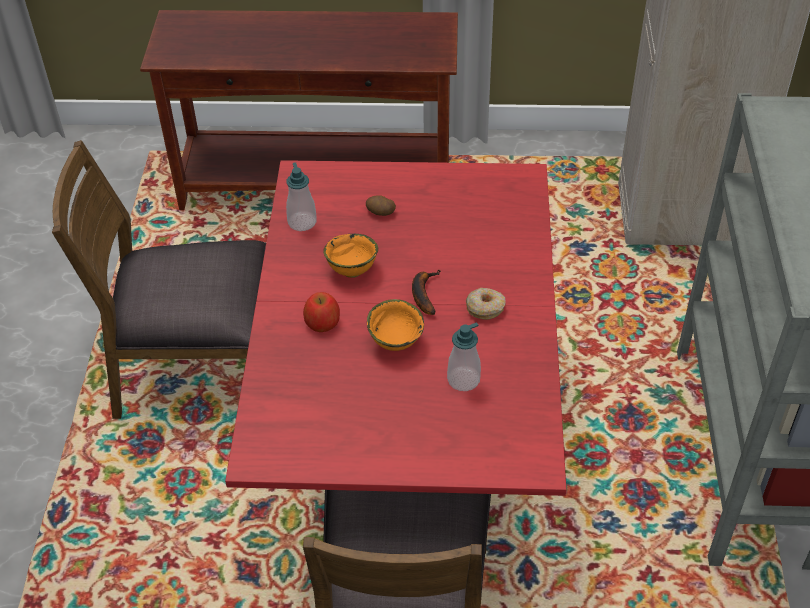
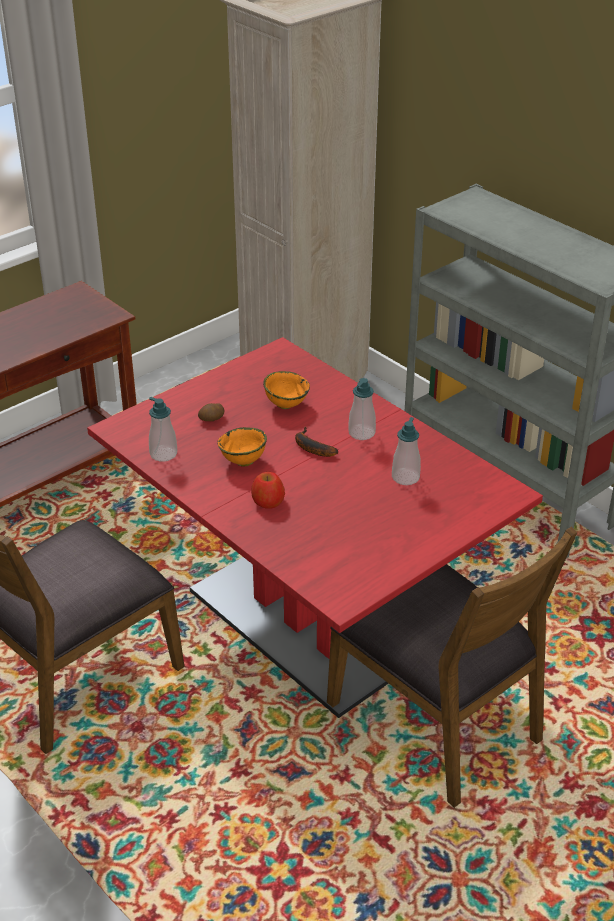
camera: 45 degrees left, 10 degrees down
orange bowl [367,299,424,351] -> orange bowl moved to [263,371,310,409]
donut [466,288,506,320] -> soap dispenser [348,378,376,440]

